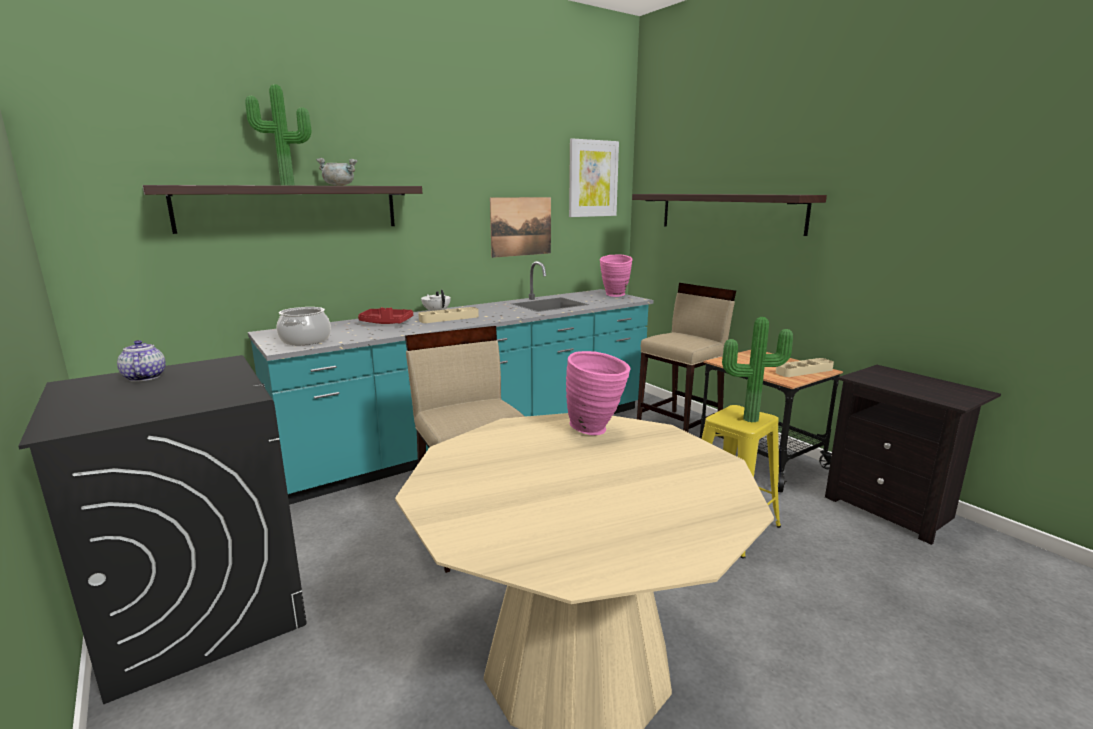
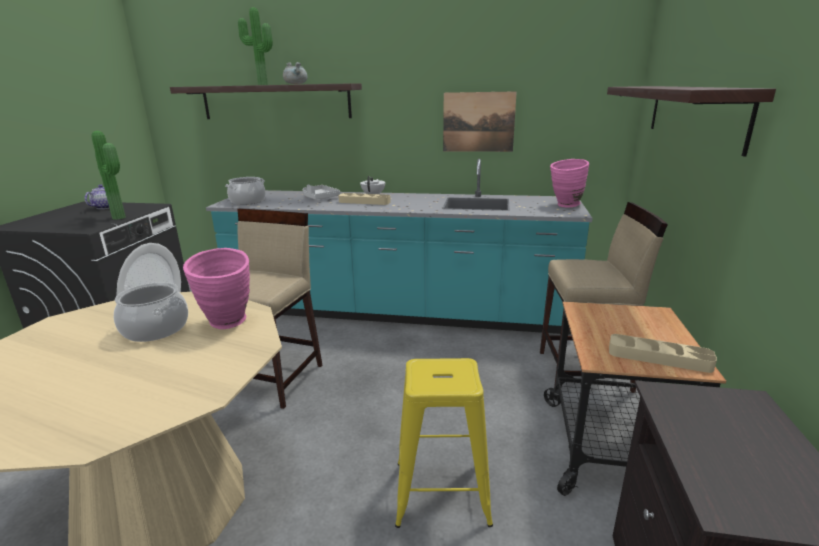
camera: 45 degrees right, 5 degrees up
red tray [358,307,413,324] -> grey tray [303,185,341,200]
picture [569,138,619,217] -> none
potted plant [722,317,793,423] -> potted plant moved to [91,131,126,220]
none -> cooking pot [114,282,188,342]

